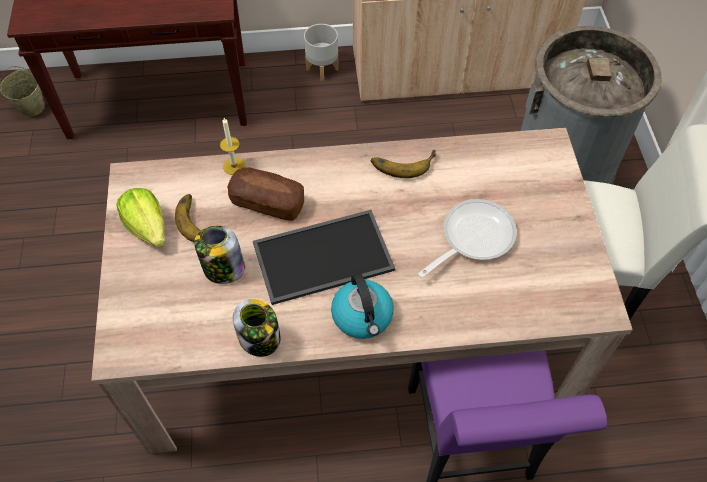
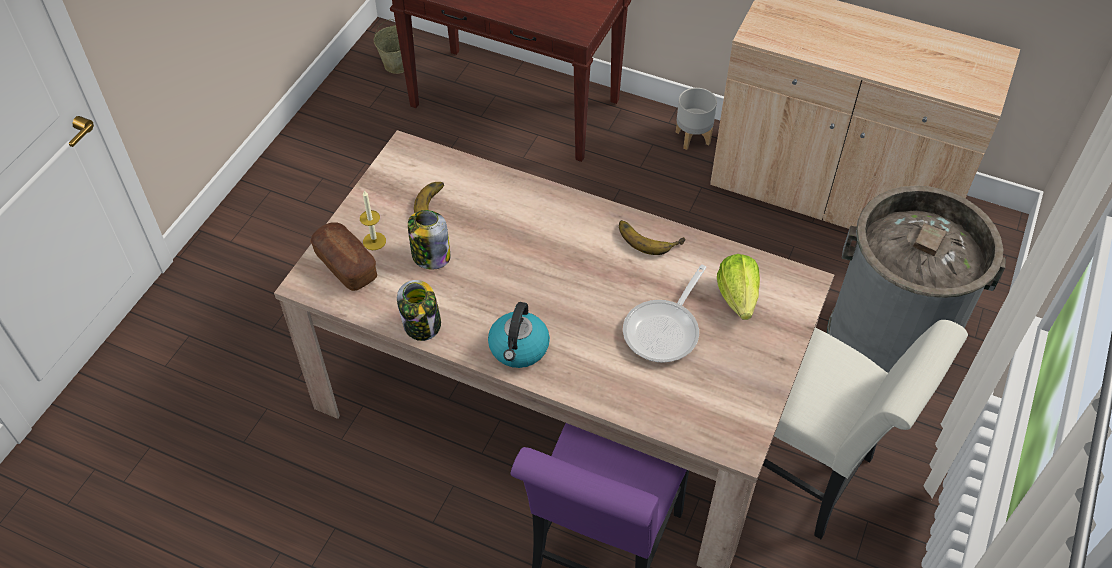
camera: 30 degrees right, 5 degrees down
lettuce [116,188,165,248] -> lettuce moved to [717,254,760,320]
candle [220,118,245,175] -> candle moved to [360,190,386,250]
bread [227,167,304,221] -> bread moved to [310,222,377,291]
tray [253,210,395,305] -> none
frying pan [418,199,517,278] -> frying pan turned 135 degrees clockwise [623,265,707,363]

